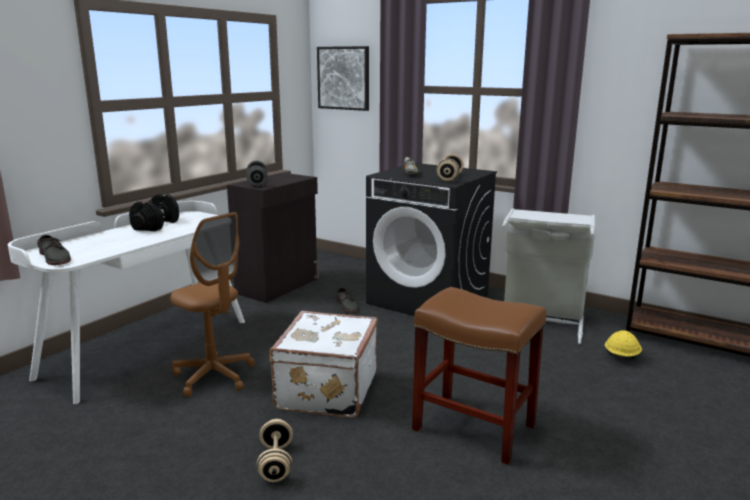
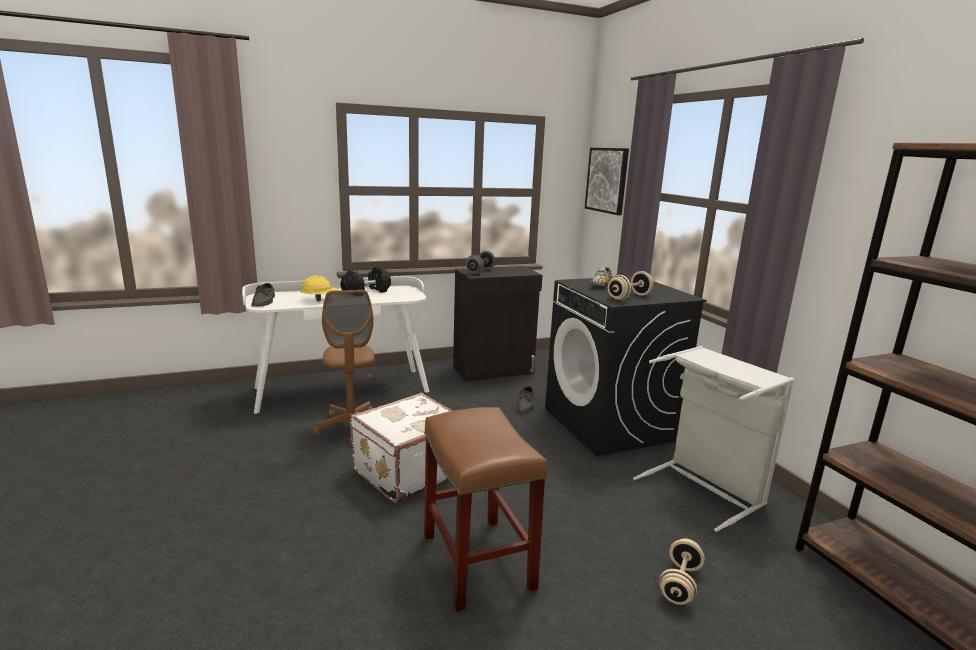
camera: 35 degrees right, 0 degrees up
beige dumbbell [256,419,293,482] -> beige dumbbell moved to [659,539,705,605]
yellow hard hat [605,330,642,360] -> yellow hard hat moved to [300,275,339,301]

